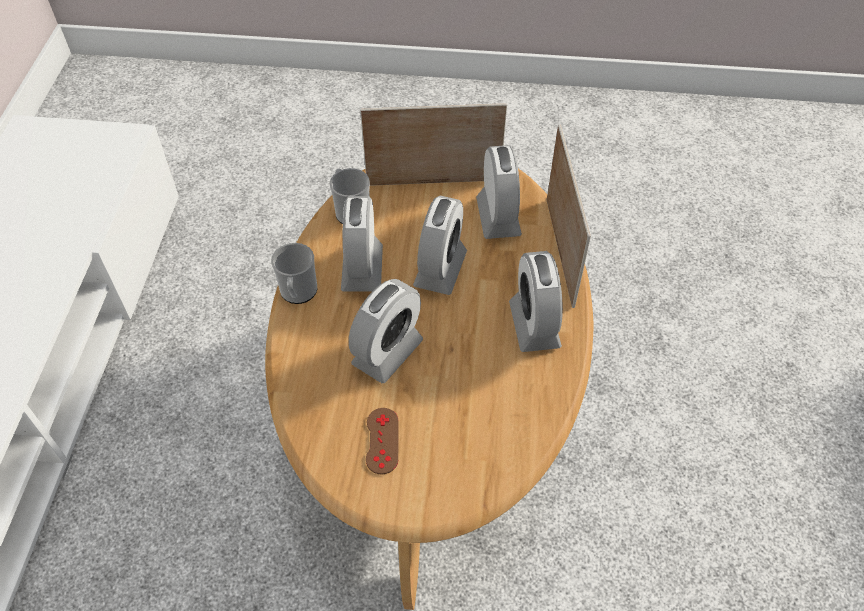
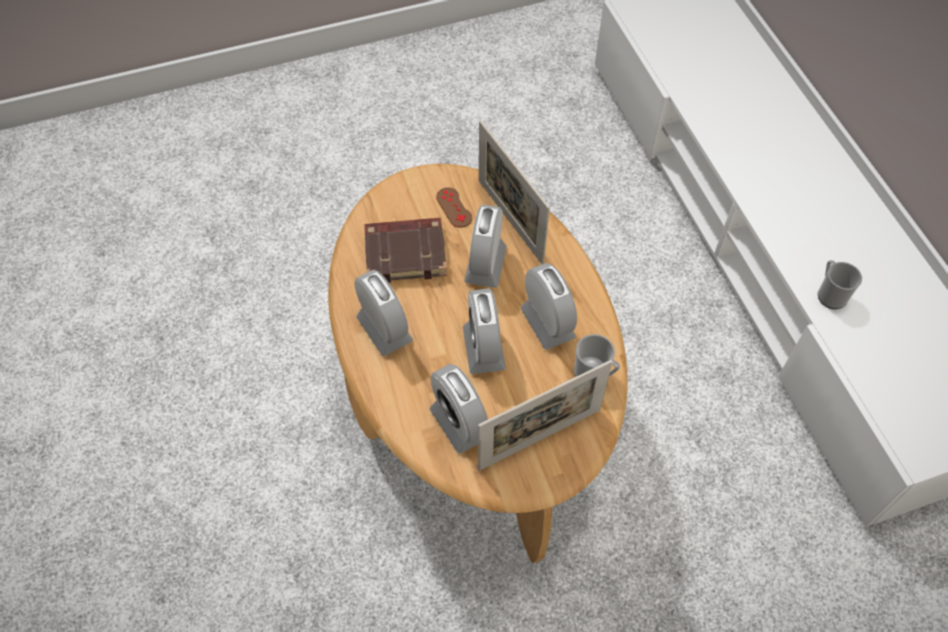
camera: 155 degrees right, 5 degrees up
mug [271,243,317,304] -> mug moved to [818,260,862,309]
picture frame [547,125,591,308] -> picture frame moved to [479,121,550,264]
none -> brown book [364,218,447,283]

